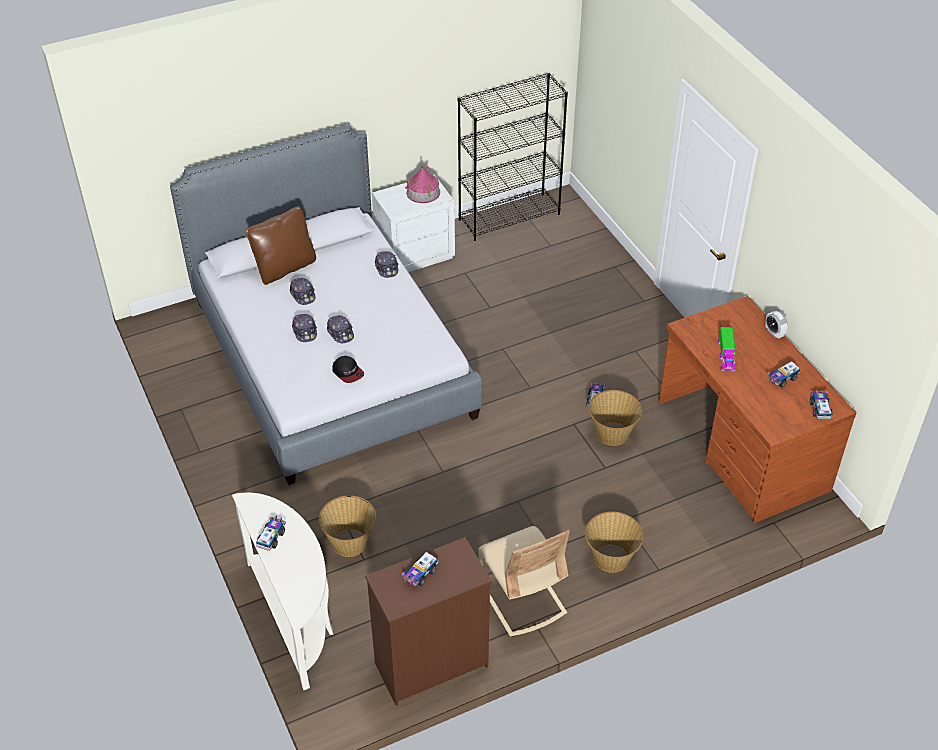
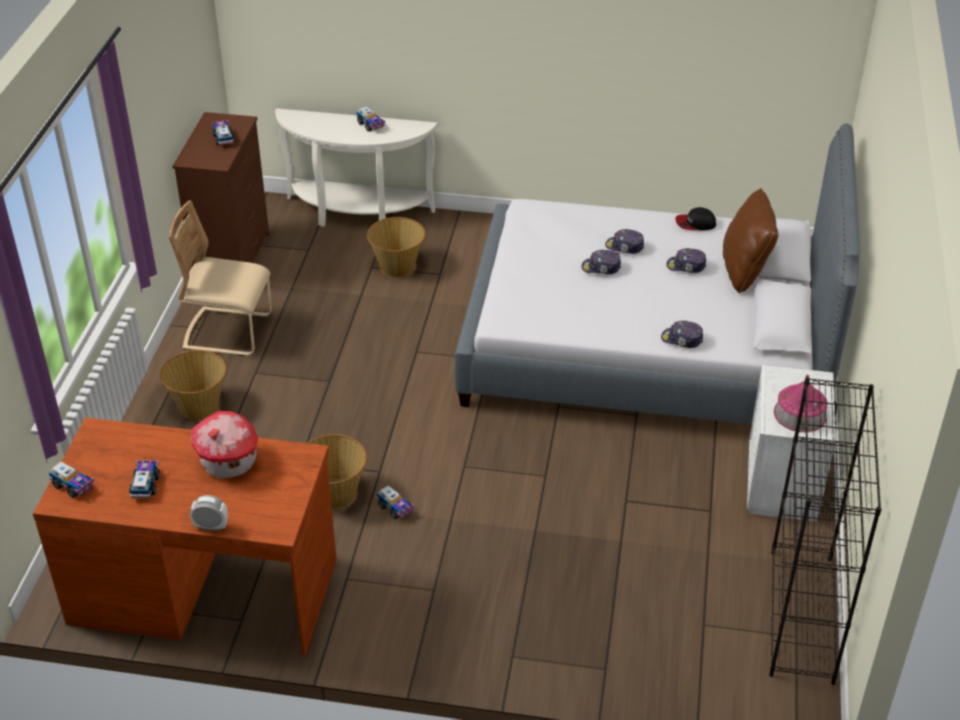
camera: 125 degrees right, 5 degrees down
cap [332,356,364,383] -> cap moved to [675,207,716,230]
toy truck [718,327,736,372] -> toy house [192,411,258,479]

